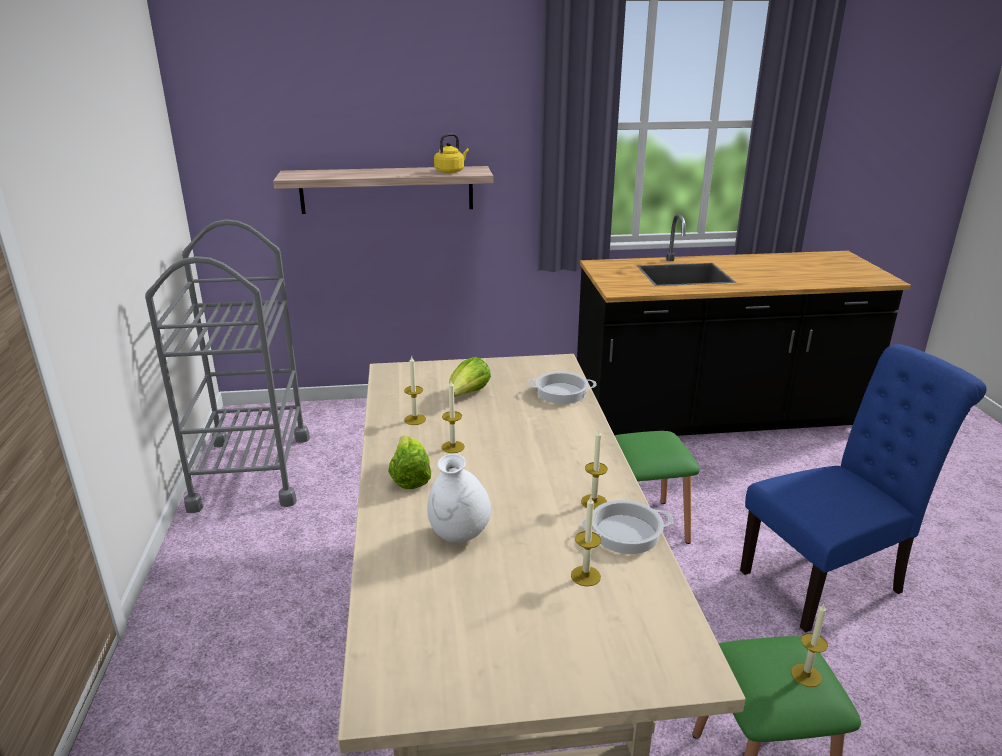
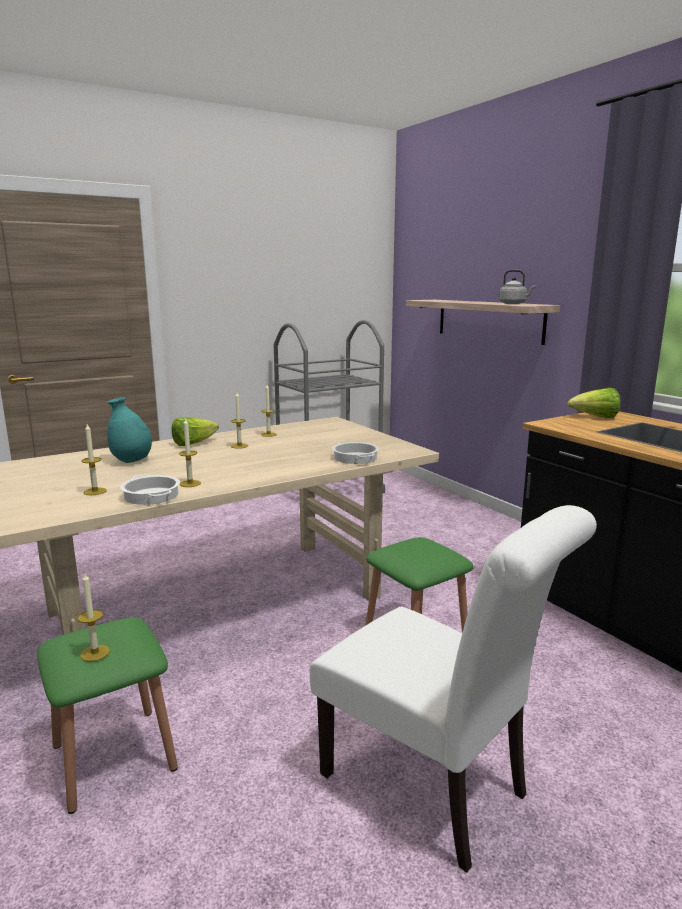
camera: 65 degrees right, 10 degrees down
white vase [427,453,491,543] -> turquoise vase [107,397,152,463]
yellow kettle [434,134,469,173] -> grey kettle [499,270,535,304]
lettuce [449,357,491,397] -> lettuce moved to [567,388,620,418]
blue chair [740,344,987,633] -> white chair [310,505,597,873]

